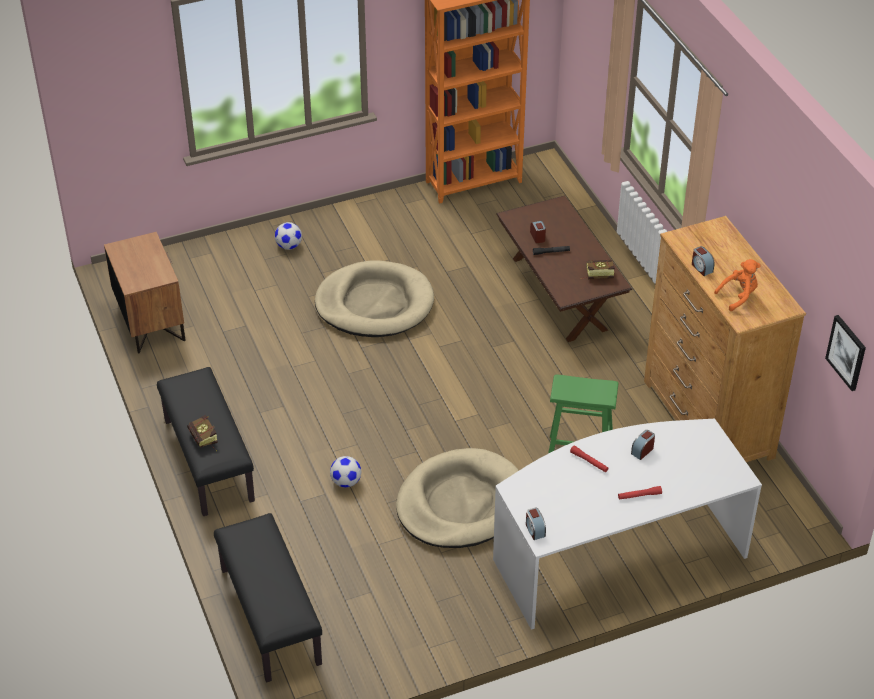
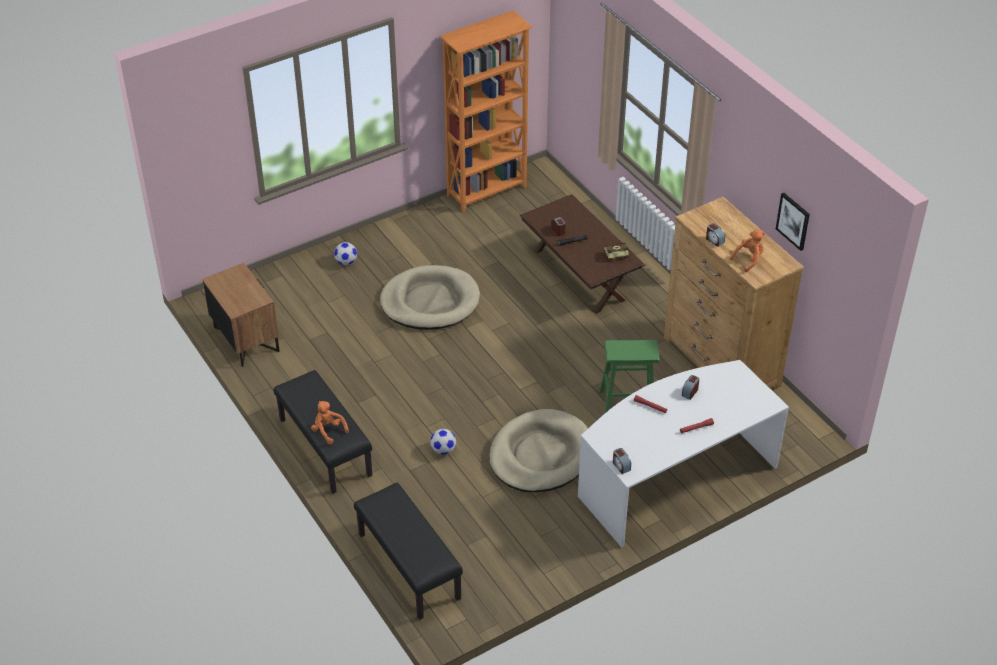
camera: 10 degrees left, 0 degrees up
book [187,415,218,451] -> orange plush toy [311,401,349,445]
picture [825,315,866,391] -> picture moved to [776,193,810,251]

